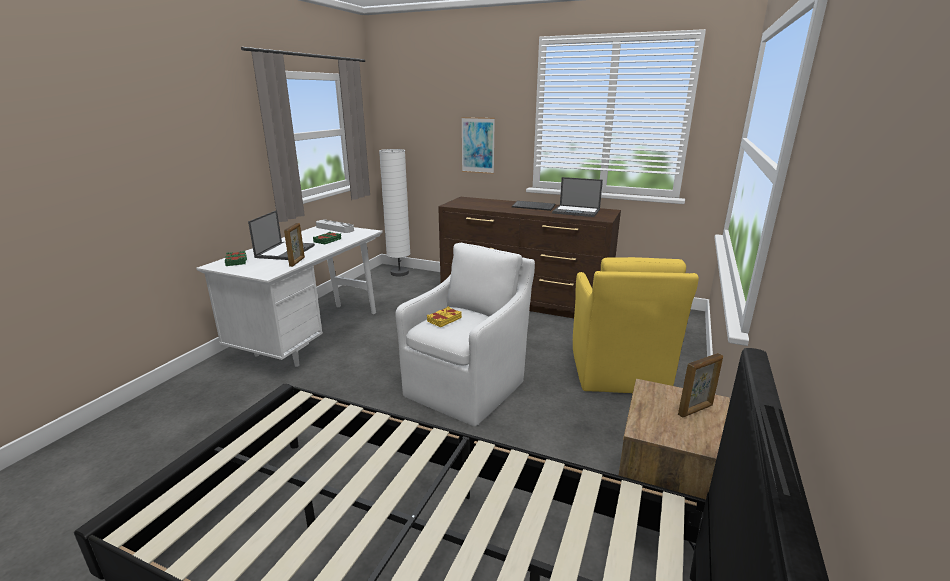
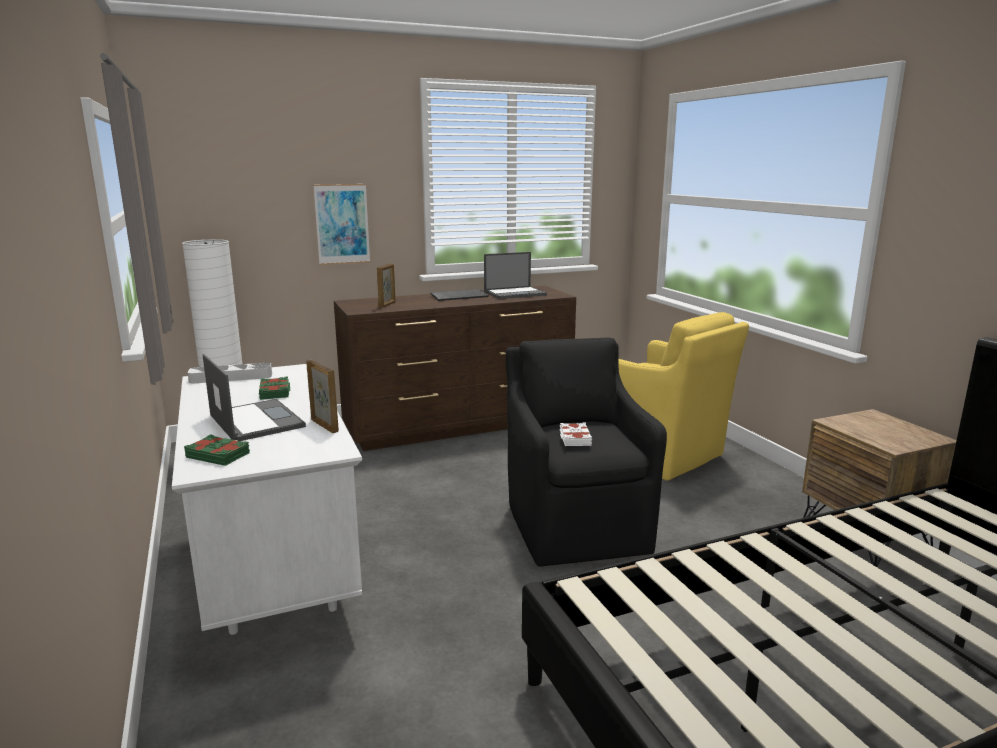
camera: 45 degrees left, 5 degrees down
white armchair [396,243,535,426] -> black armchair [506,337,667,567]
yellow book [427,307,462,327] -> white book [560,423,592,446]
picture frame [678,353,723,417] -> picture frame moved to [377,263,396,308]

